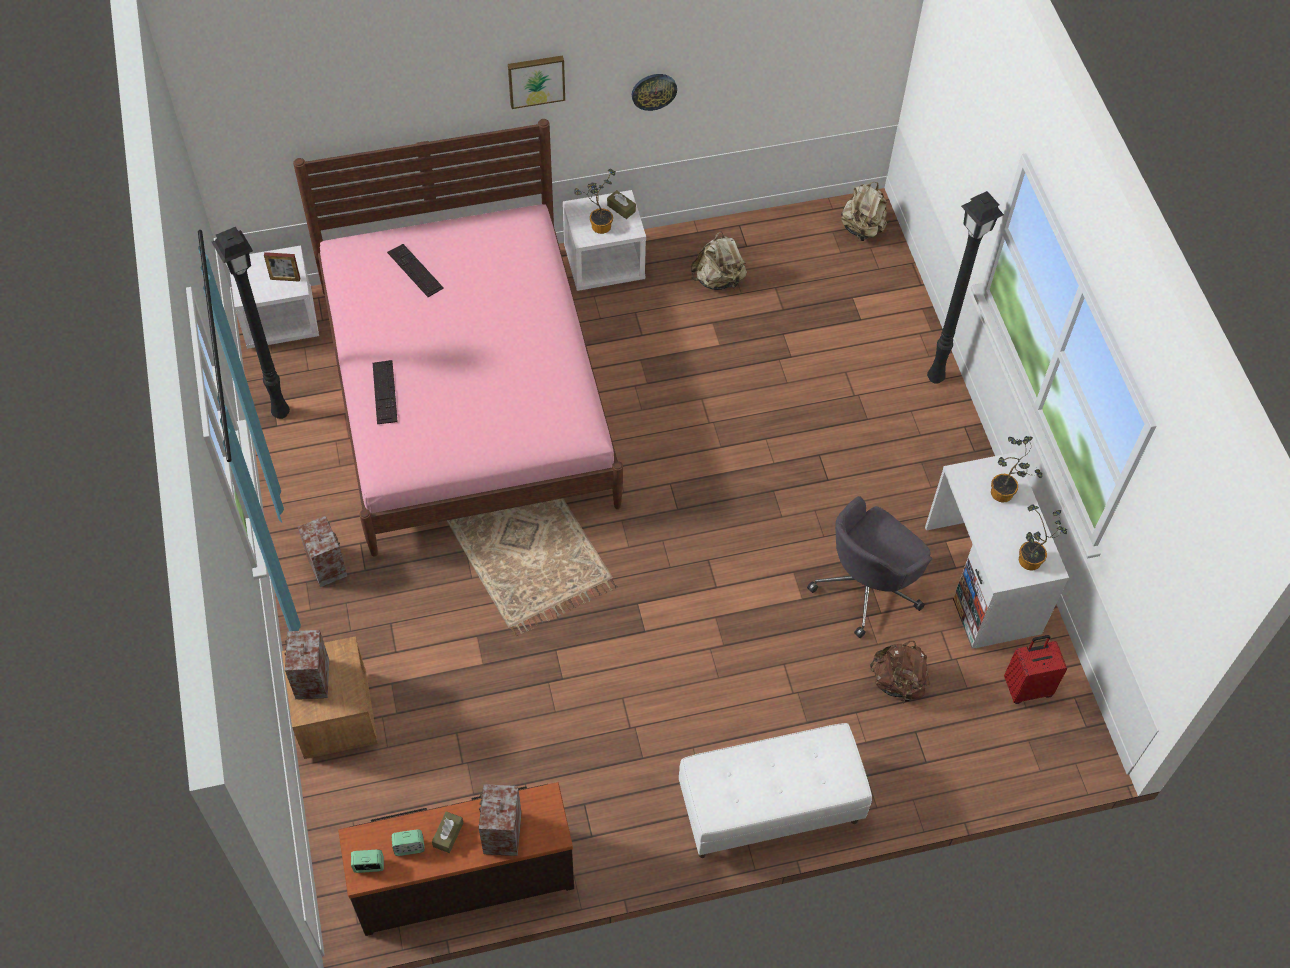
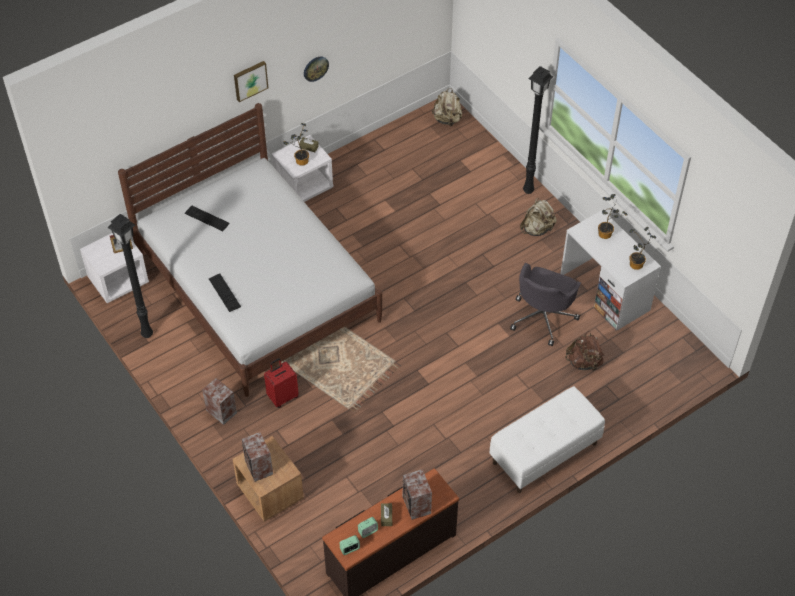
camera: 20 degrees left, 5 degrees down
pink bed [293,119,623,557] -> white bed [118,103,382,397]
beige backpack [691,231,747,290] -> beige backpack moved to [520,198,557,236]
red suitcase [1004,635,1067,704] -> red suitcase moved to [264,358,299,408]

